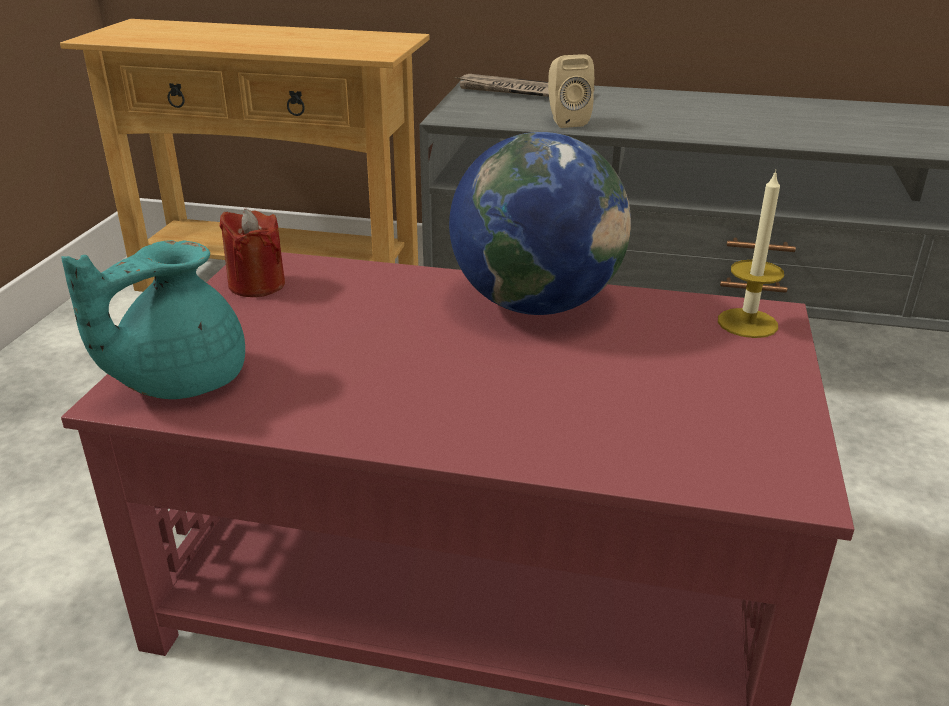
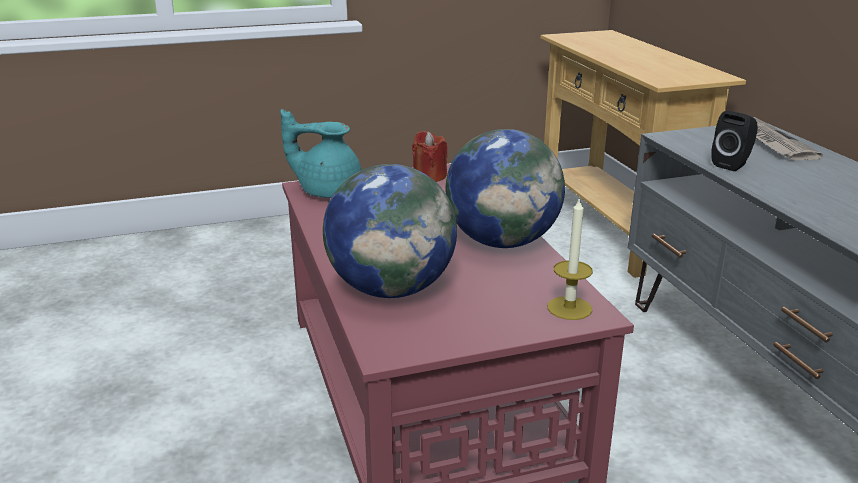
camera: 60 degrees right, 5 degrees down
beige speaker [548,54,594,128] -> black speaker [711,111,758,171]
none -> globe [323,164,457,298]

